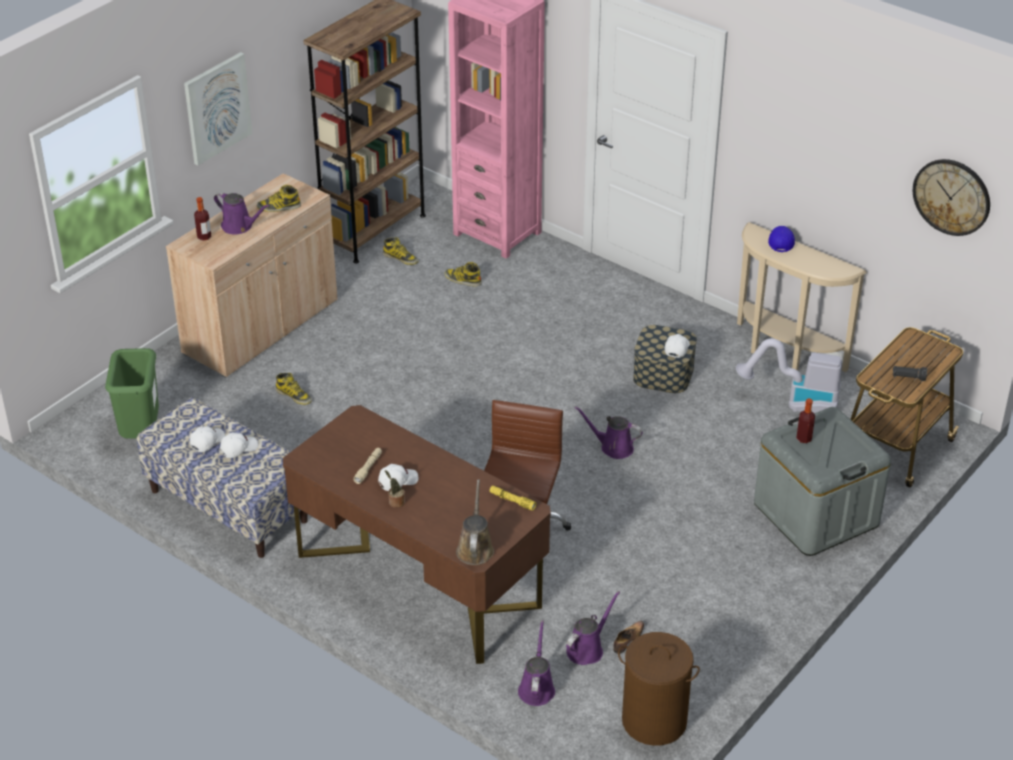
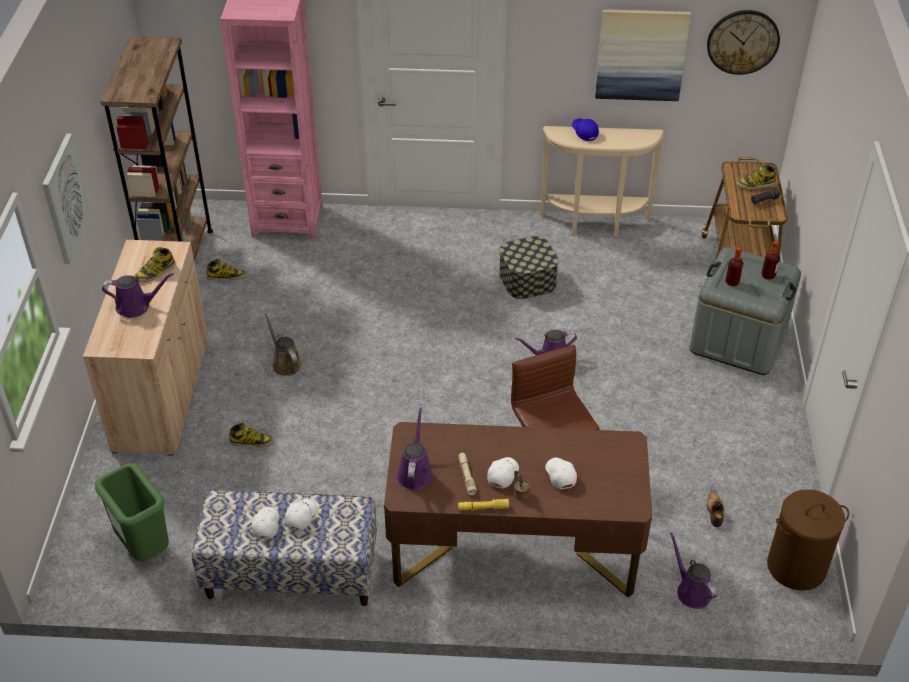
camera: 35 degrees left, 5 degrees up
bottle [194,197,211,241] -> bottle moved to [761,241,780,280]
boot [444,262,482,286] -> boot moved to [736,164,776,189]
brown watering can [456,479,494,565] -> brown watering can moved to [265,313,302,376]
yellow flashlight [490,486,536,510] -> yellow flashlight moved to [458,499,509,511]
purple watering can [566,591,620,665] -> purple watering can moved to [396,407,433,490]
white cap [665,334,690,358] -> white cap moved to [545,458,577,489]
vacuum cleaner [736,338,842,413] -> none
none -> picture [595,9,691,101]

